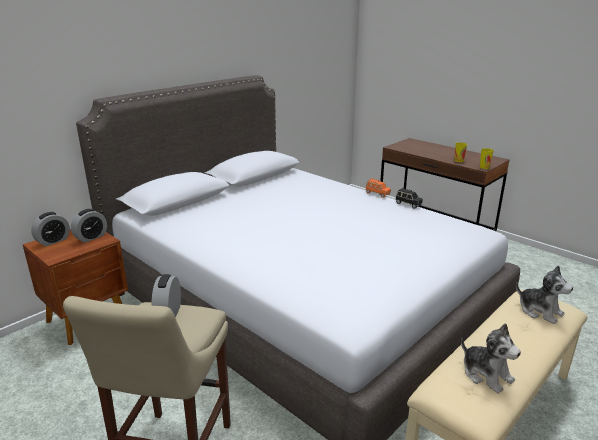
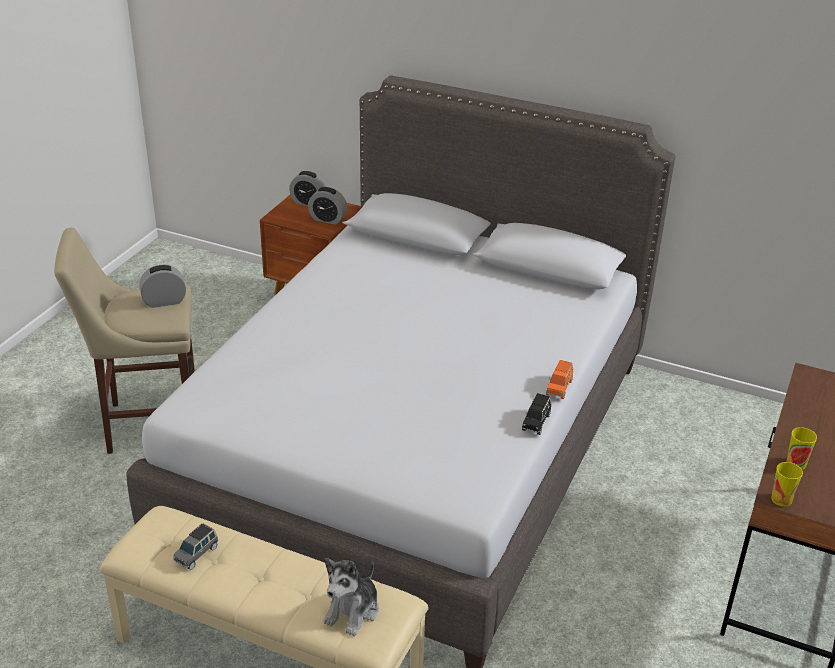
camera: 70 degrees right, 10 degrees up
plush toy [461,323,521,393] -> grey toy car [173,523,218,570]

